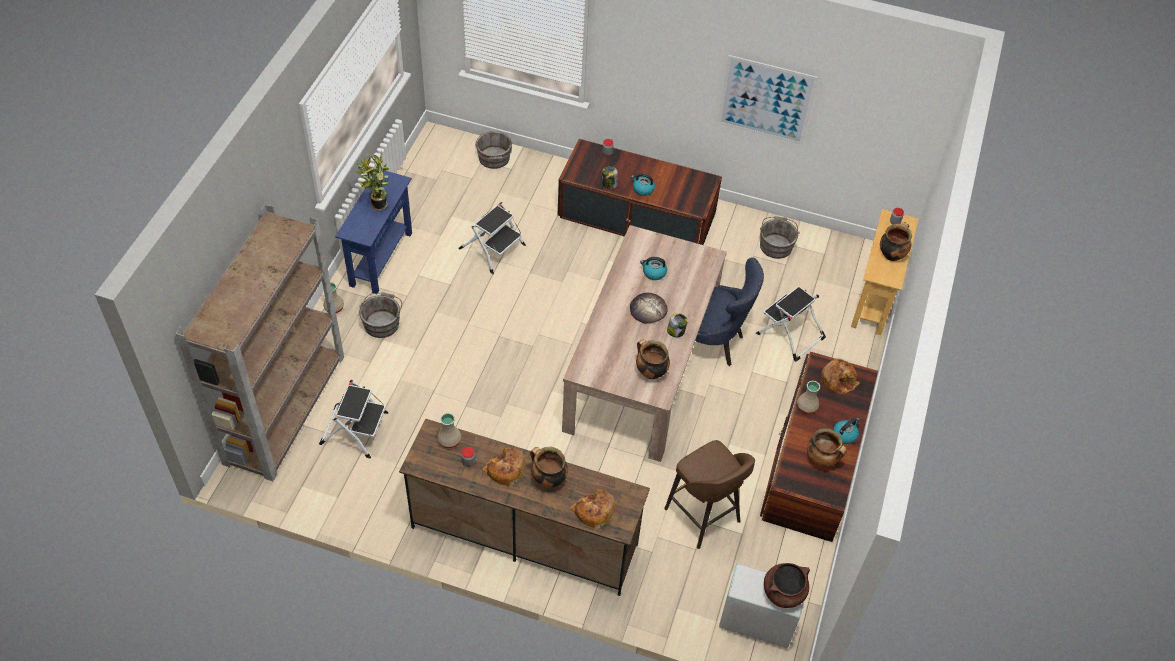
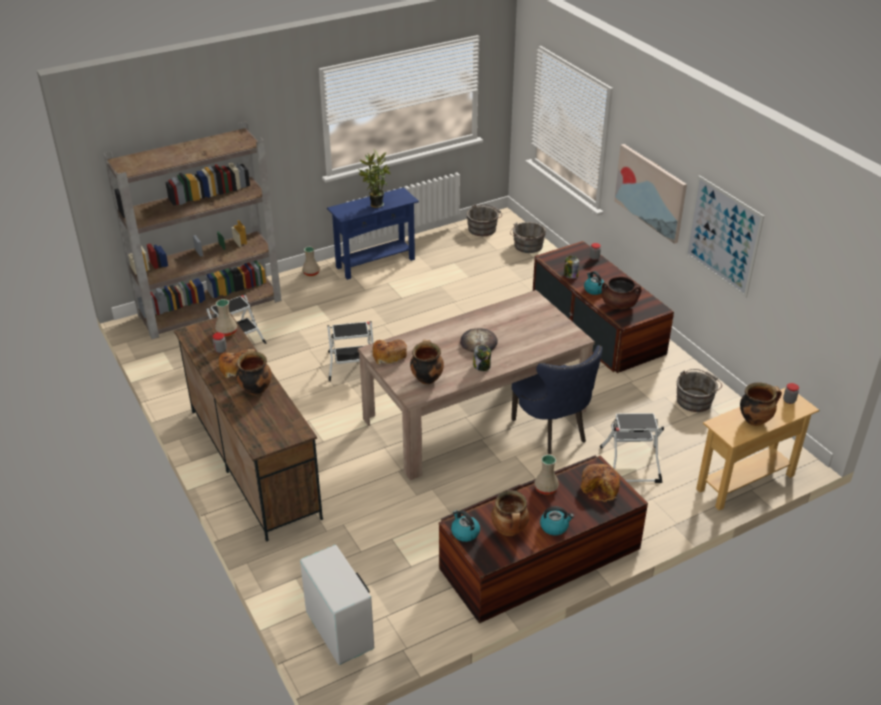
camera: 45 degrees right, 15 degrees down
grey bucket [359,292,402,338] -> grey bucket moved to [466,204,502,236]
step ladder [458,202,526,274] -> step ladder moved to [327,321,374,381]
bread [571,489,615,529] -> bread moved to [373,340,407,364]
kettle [640,257,667,280] -> kettle moved to [451,510,480,542]
brown stool [664,440,755,549] -> none
brown cooking pot [764,563,810,608] -> brown cooking pot moved to [602,277,642,310]
none -> picture [614,144,687,244]

